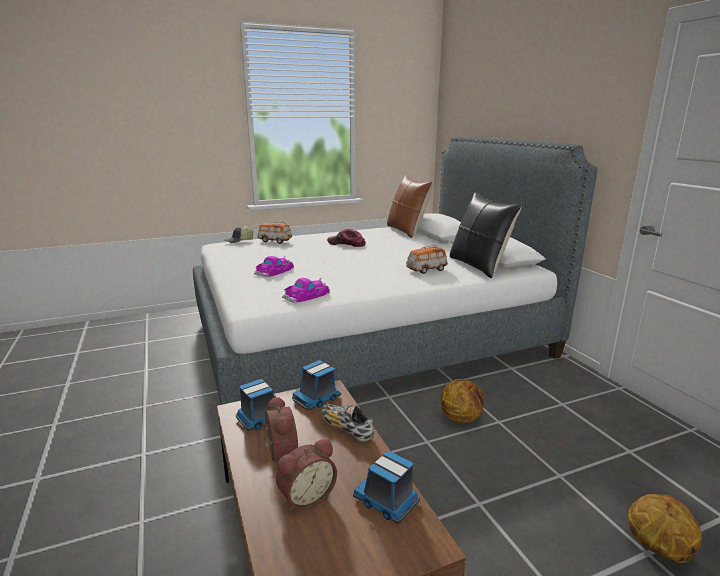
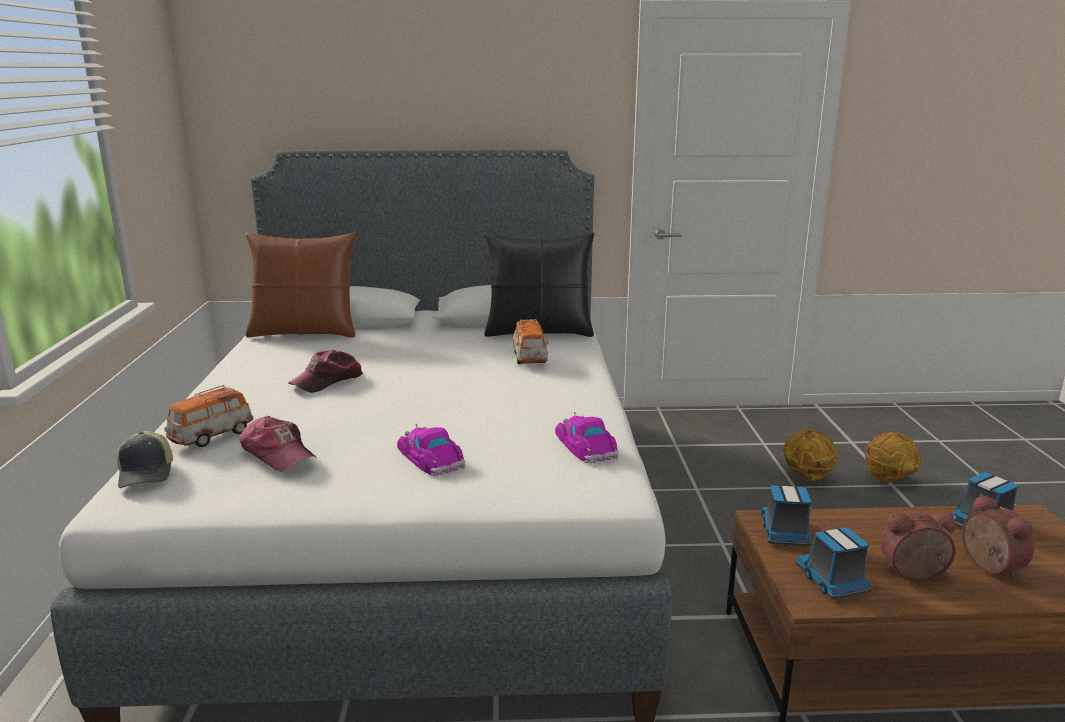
camera: 70 degrees left, 0 degrees up
toy truck [292,360,341,410] -> toy truck turned 150 degrees counterclockwise [761,485,812,546]
shoe [321,403,374,442] -> none
basketball [440,379,484,423] -> basketball moved to [784,429,838,481]
none -> cap [239,416,317,472]

